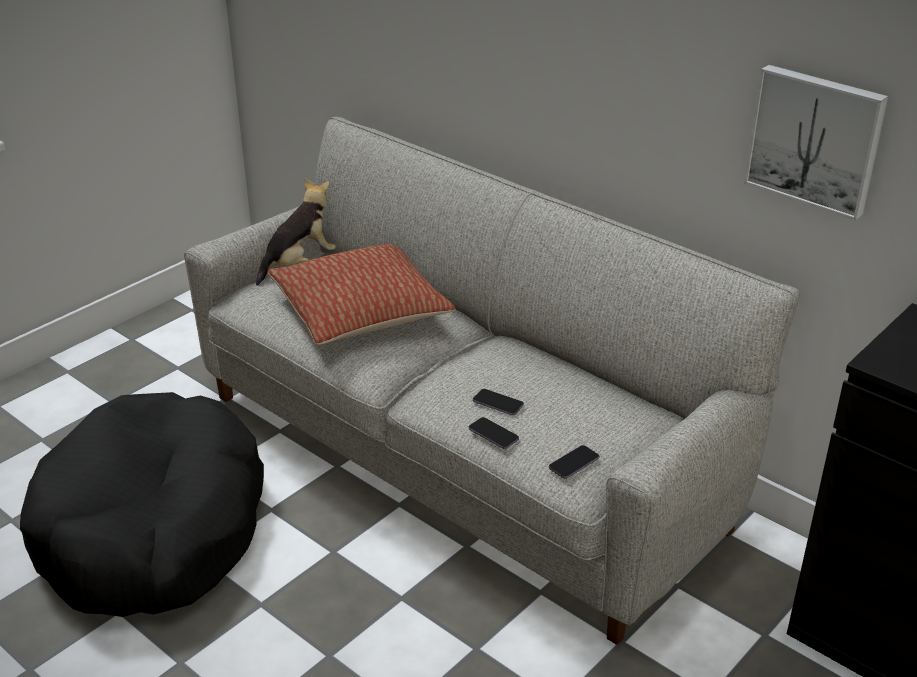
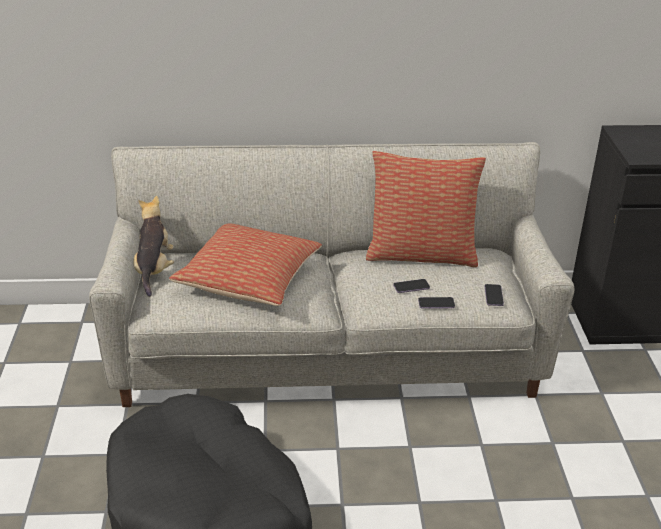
camera: 45 degrees left, 0 degrees up
picture [744,65,888,220] -> none
none -> pillow [366,151,486,267]

